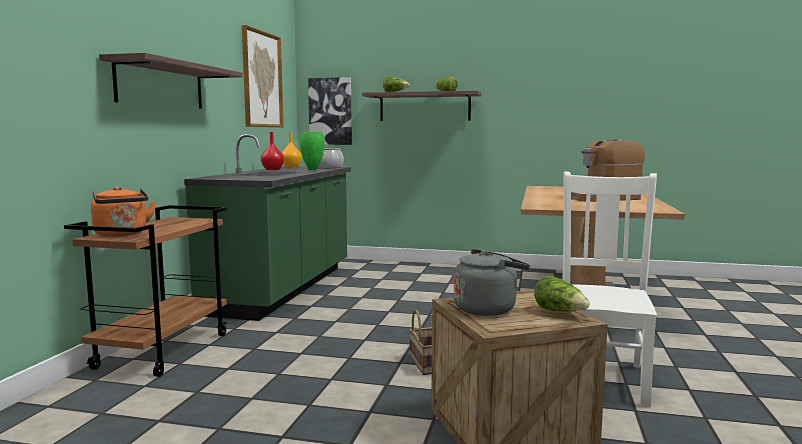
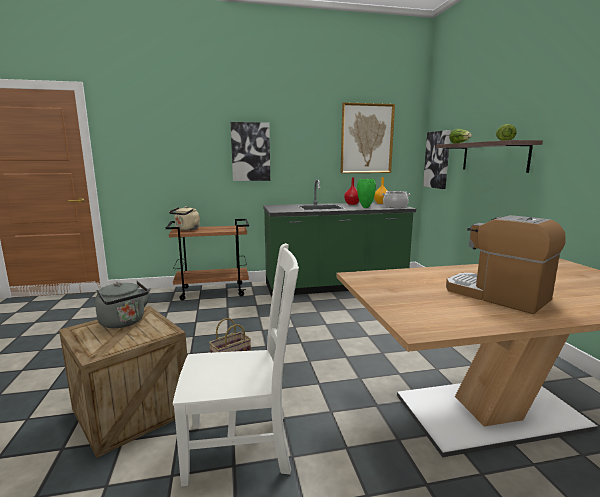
camera: 65 degrees right, 5 degrees up
orange kettle [91,186,156,237] -> beige kettle [169,206,200,231]
shelf [99,53,243,109] -> picture [230,122,270,181]
lettuce [534,275,590,312] -> none

